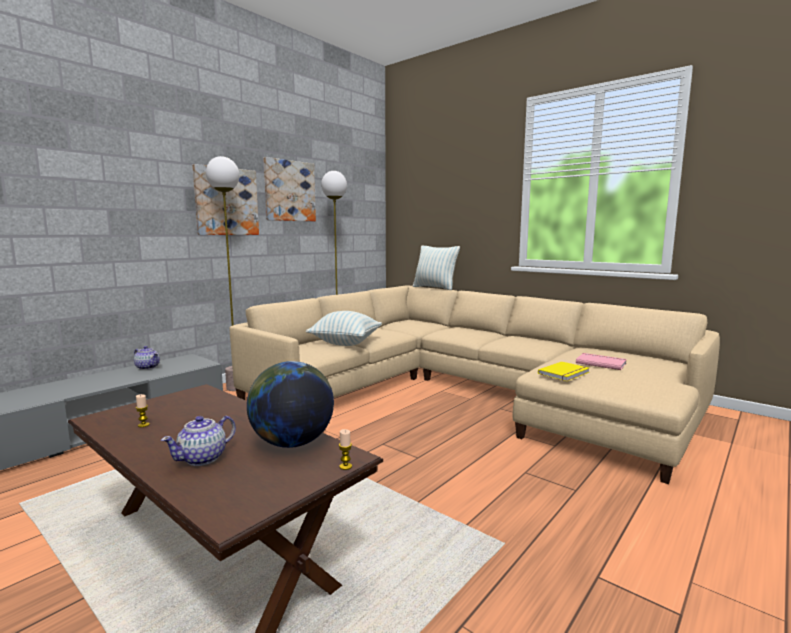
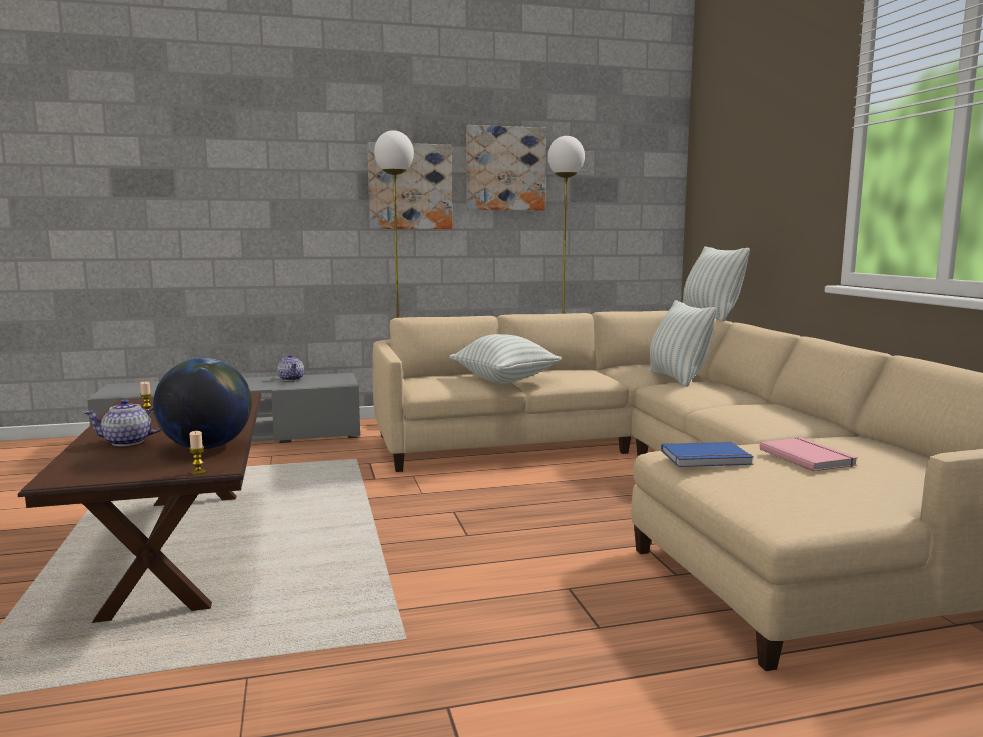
camera: 35 degrees right, 0 degrees up
yellow book [538,362,589,381] -> blue book [661,442,754,467]
none -> pillow [649,300,716,387]

